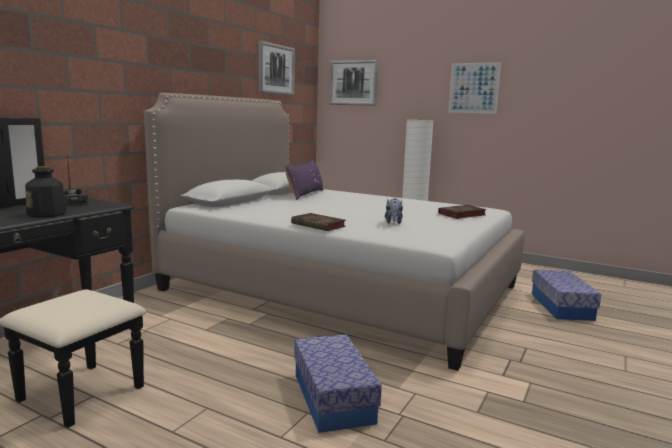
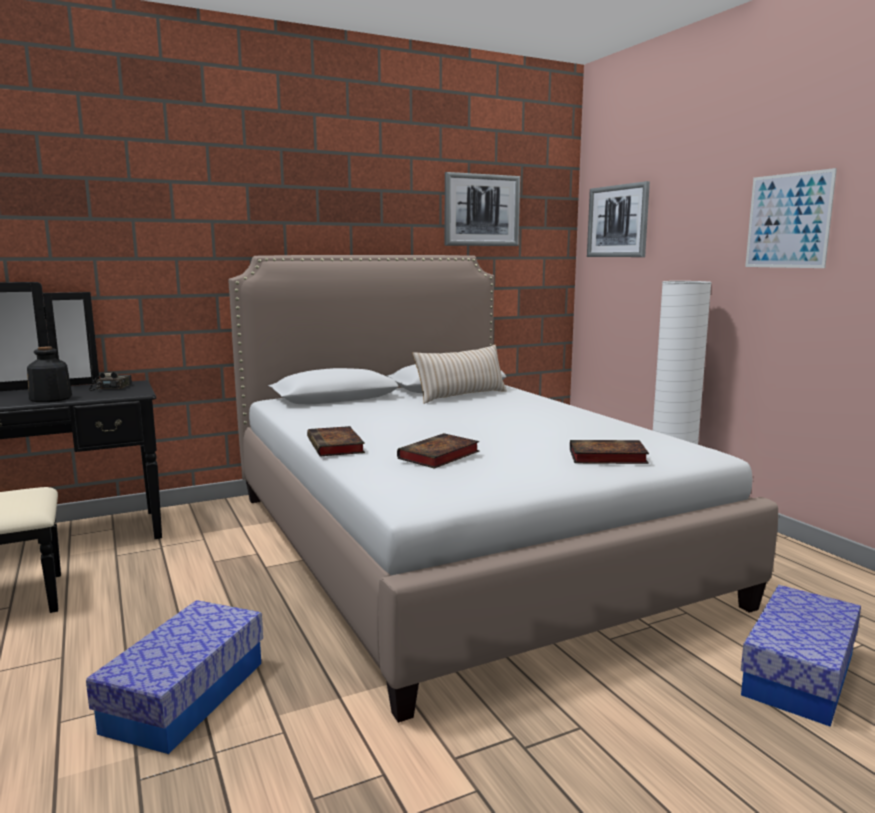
camera: 35 degrees right, 0 degrees up
purple pillow [285,160,323,200] -> beige pillow [413,345,506,404]
plush toy [385,198,403,224] -> book [397,433,479,469]

